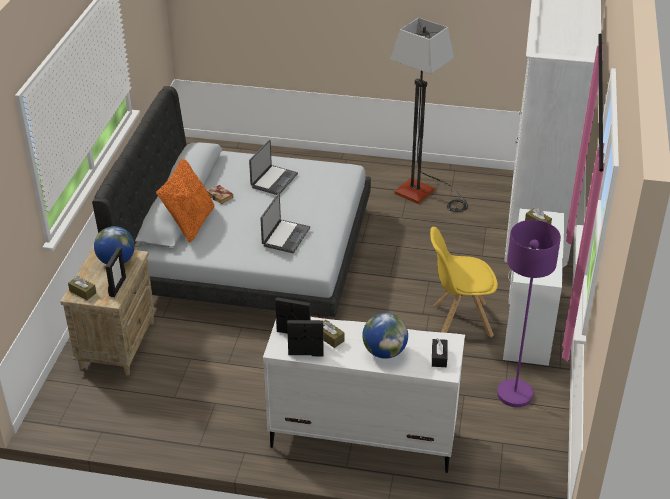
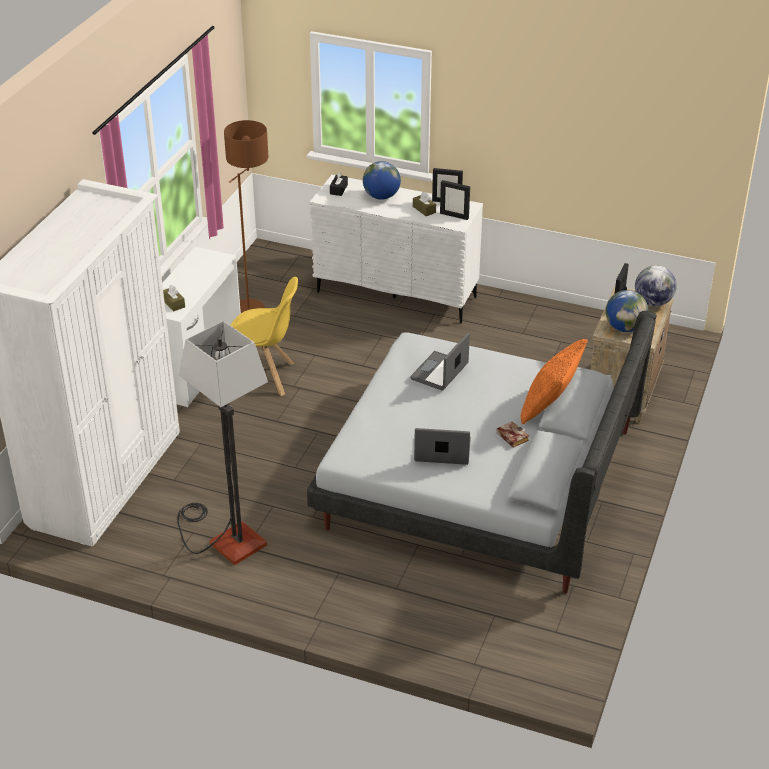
camera: 170 degrees left, 0 degrees up
brown tissue box [68,276,96,300] -> globe [635,265,677,306]
laptop [249,140,298,195] -> laptop turned 60 degrees clockwise [414,428,471,465]
purple floor lamp [497,220,561,407] -> brown floor lamp [224,120,268,313]

